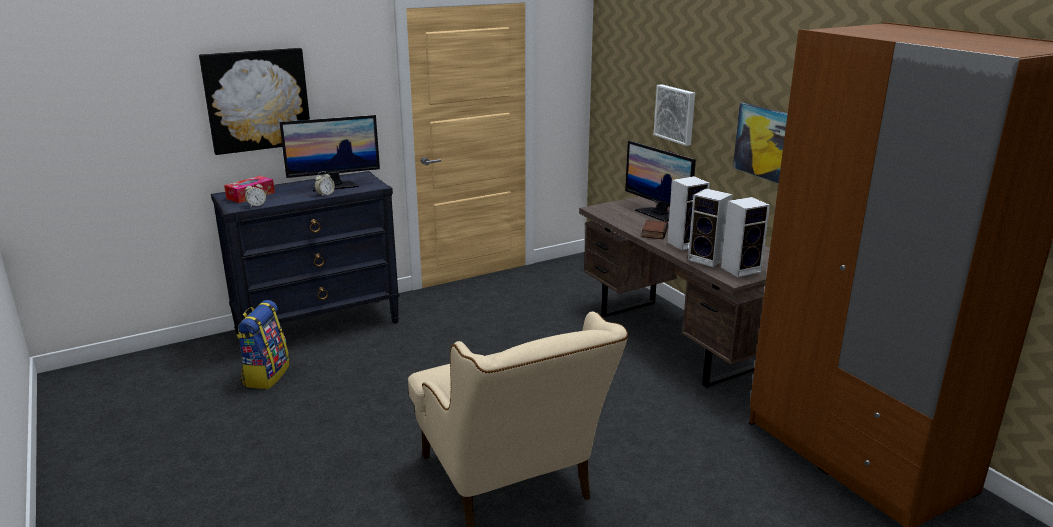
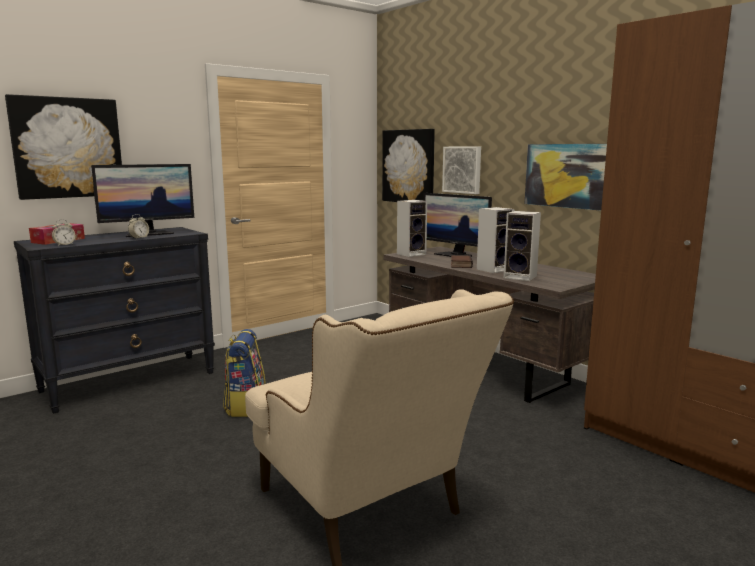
camera: 10 degrees left, 10 degrees down
backpack [236,300,290,389] -> backpack moved to [223,329,266,417]
speaker [721,197,770,277] -> speaker moved to [397,200,427,257]
none -> picture [382,129,435,202]

